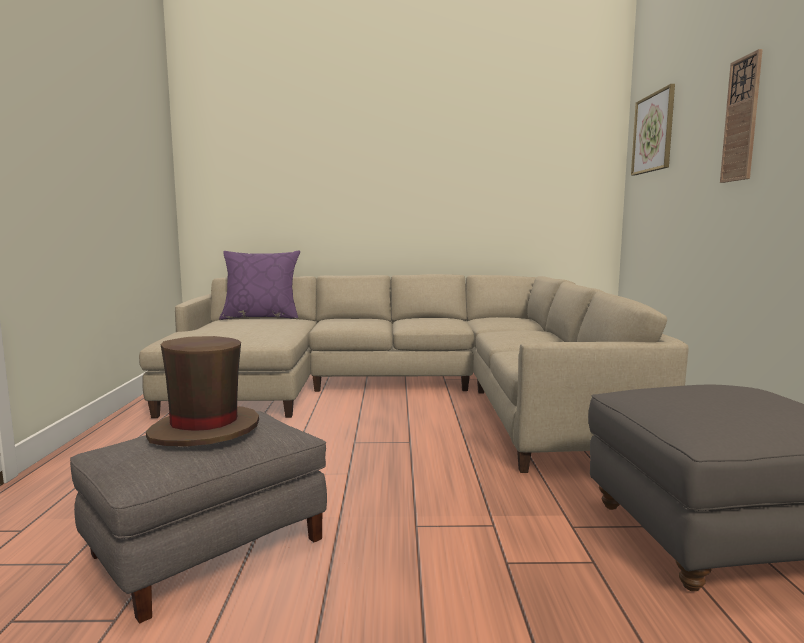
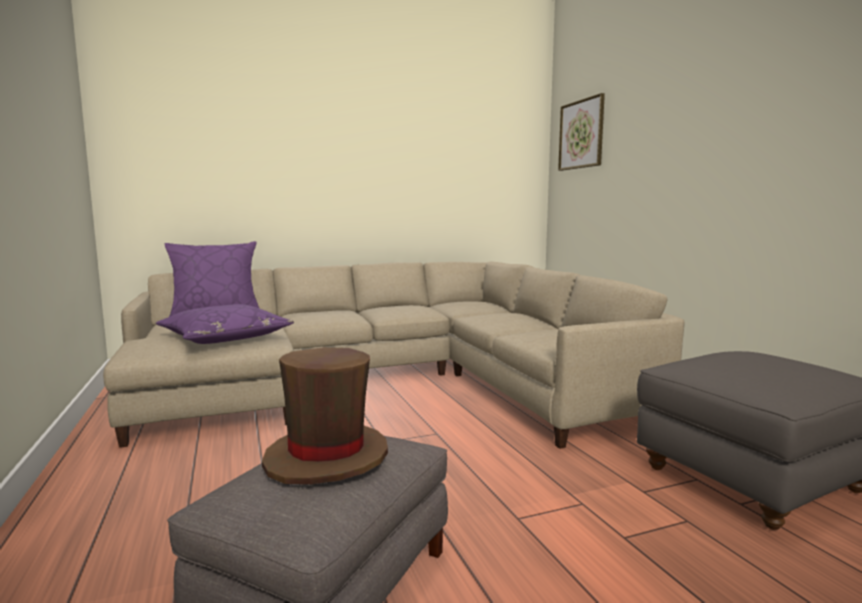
camera: 20 degrees left, 0 degrees up
wall clock [720,49,763,183] -> none
none -> purple pillow [156,304,294,344]

